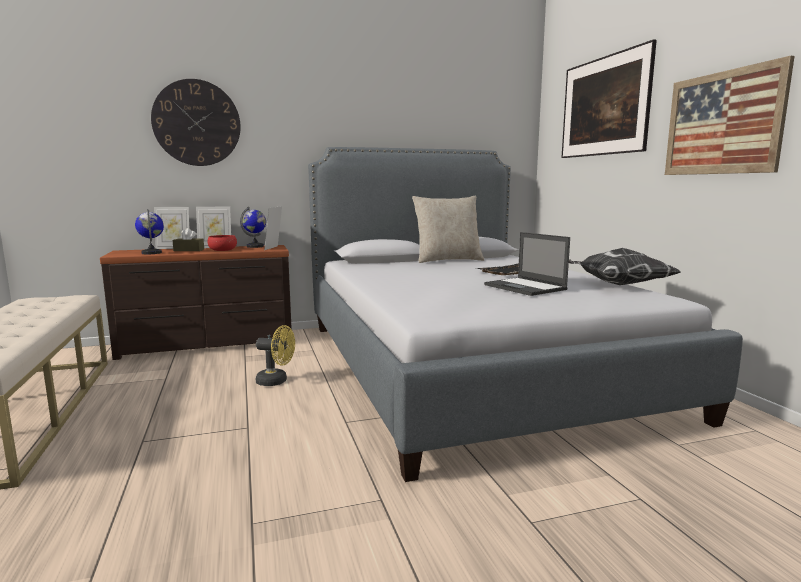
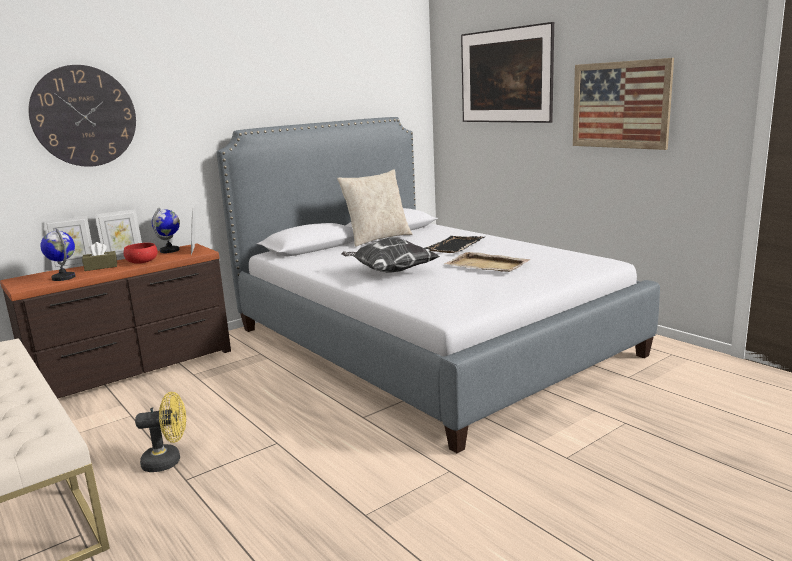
camera: 20 degrees left, 5 degrees up
yellow fan [256,325,295,386] -> yellow fan moved to [135,392,186,472]
laptop [484,232,570,296] -> beige tray [444,252,531,272]
pillow [569,248,681,285] -> pillow moved to [341,238,440,272]

